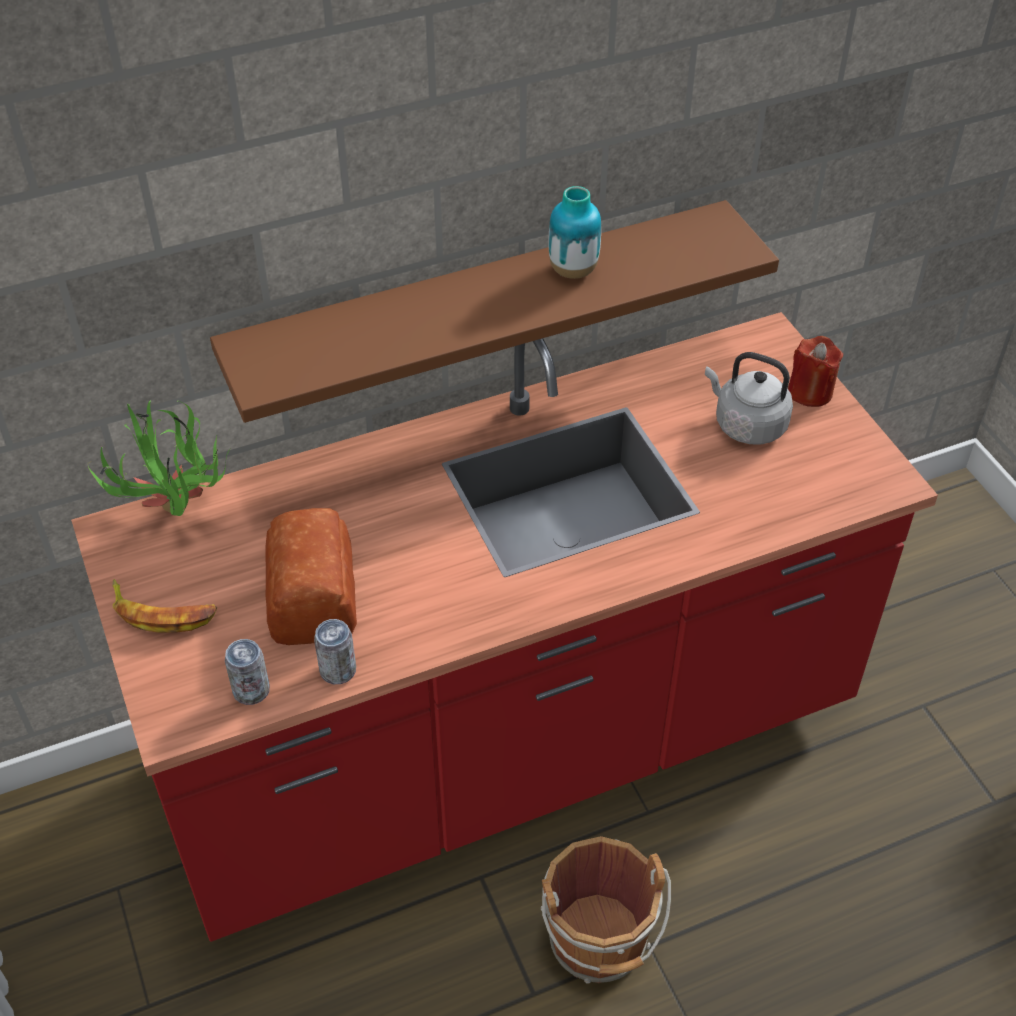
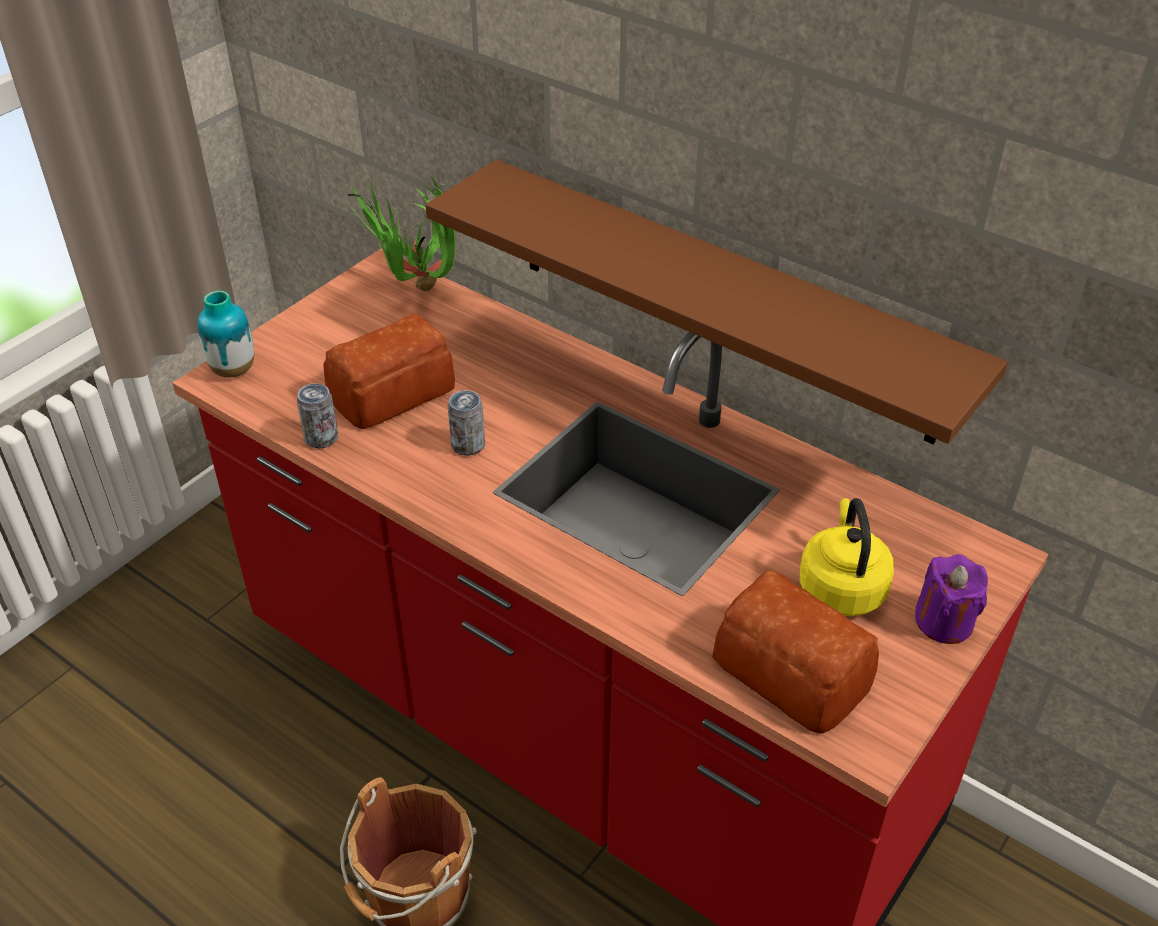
camera: 60 degrees right, 5 degrees down
banana [112,579,217,633] -> none
can [225,639,270,705] -> can moved to [448,390,485,456]
vase [548,186,601,279] -> vase moved to [197,291,254,377]
grey kettle [705,352,793,445] -> yellow kettle [799,498,894,616]
red candle [788,336,843,407] -> purple candle [915,554,988,644]
none -> bread [712,570,879,734]

